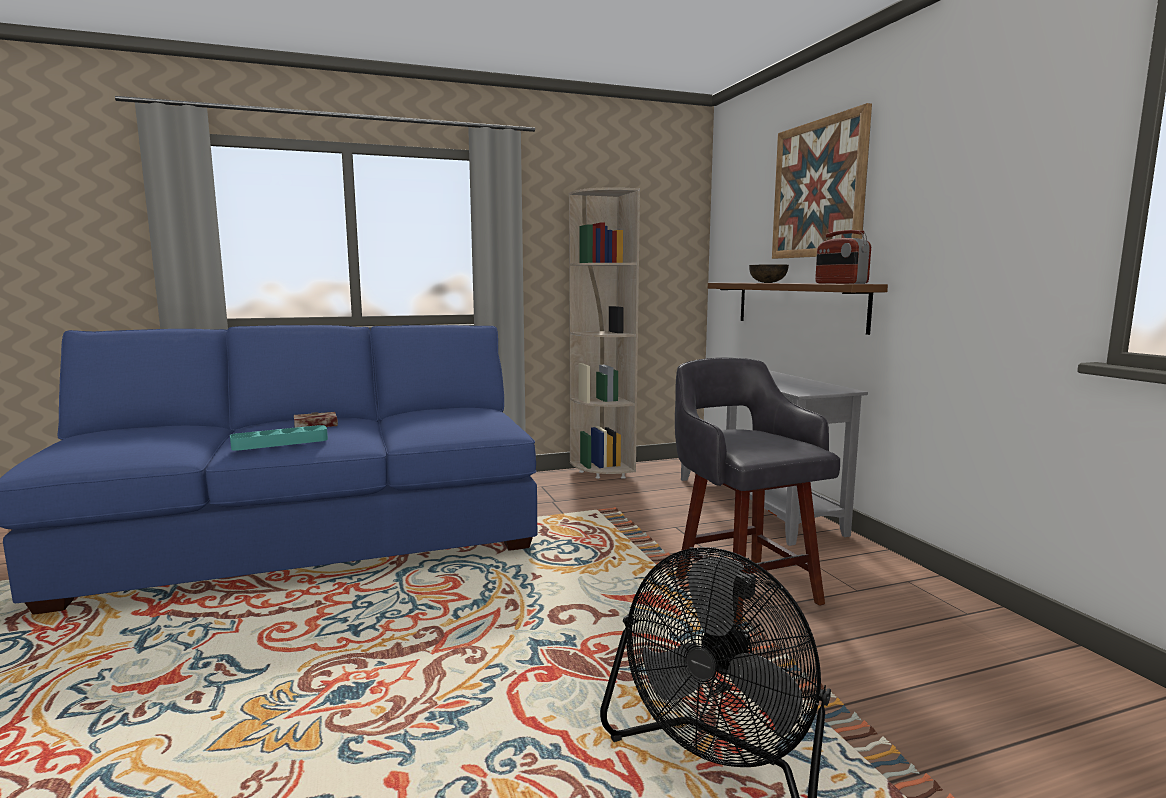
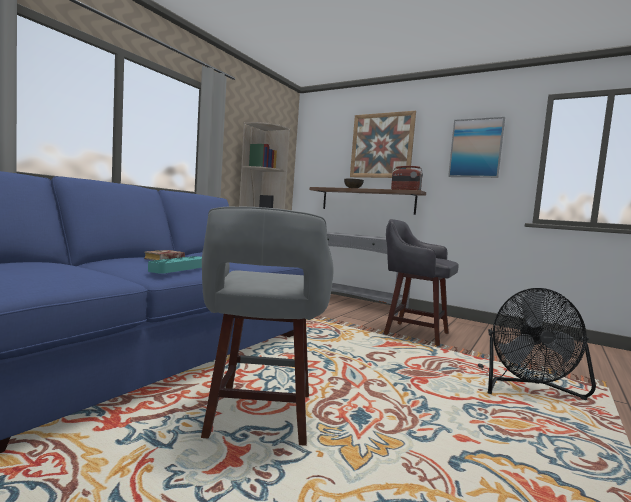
camera: 40 degrees left, 5 degrees down
none -> grey stool [201,207,334,446]
none -> picture [448,117,505,178]

